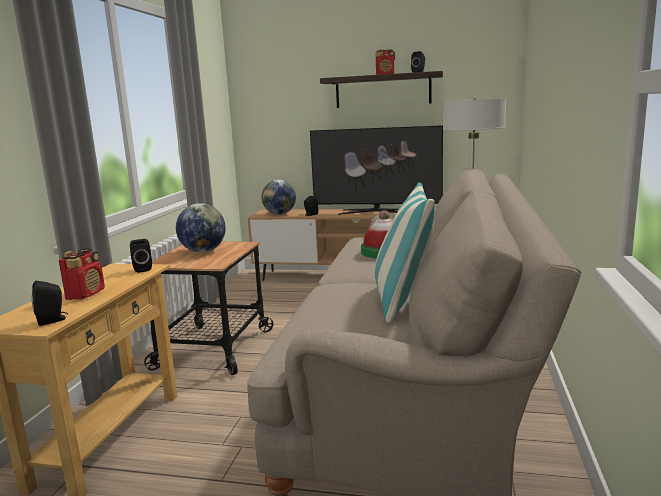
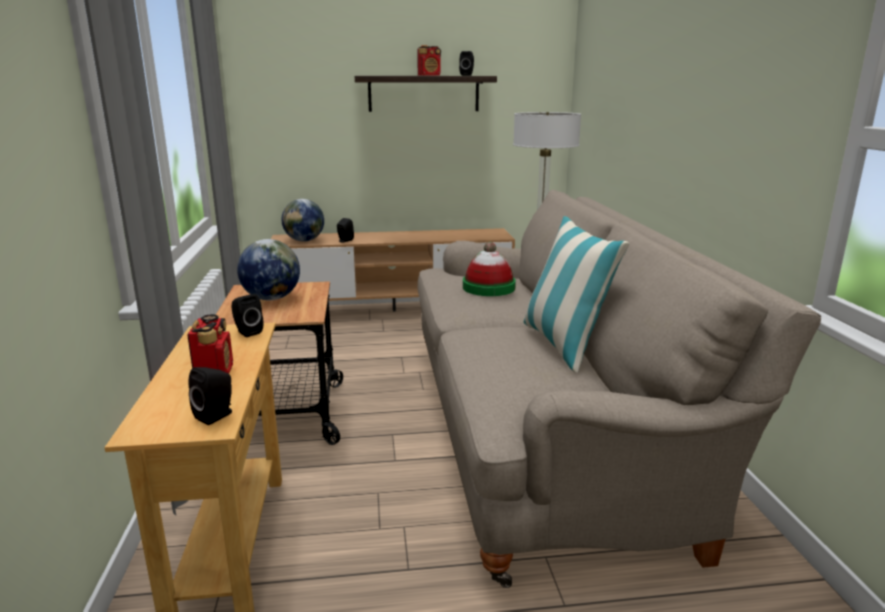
camera: 20 degrees left, 5 degrees up
television [310,125,443,215] -> none

